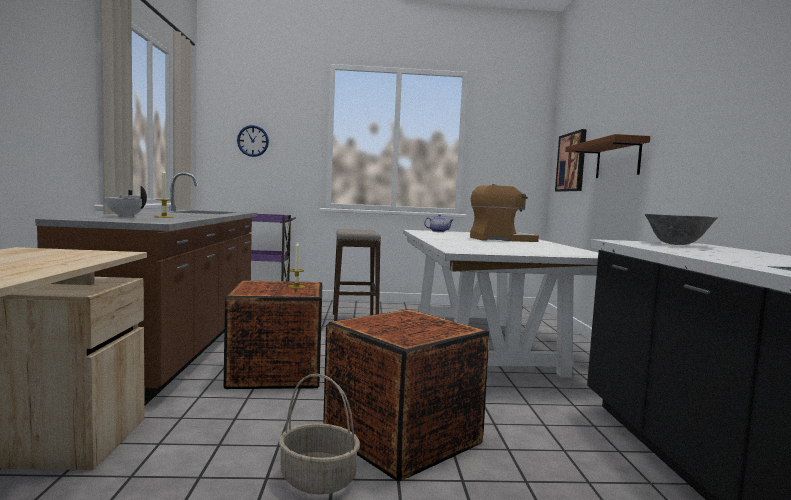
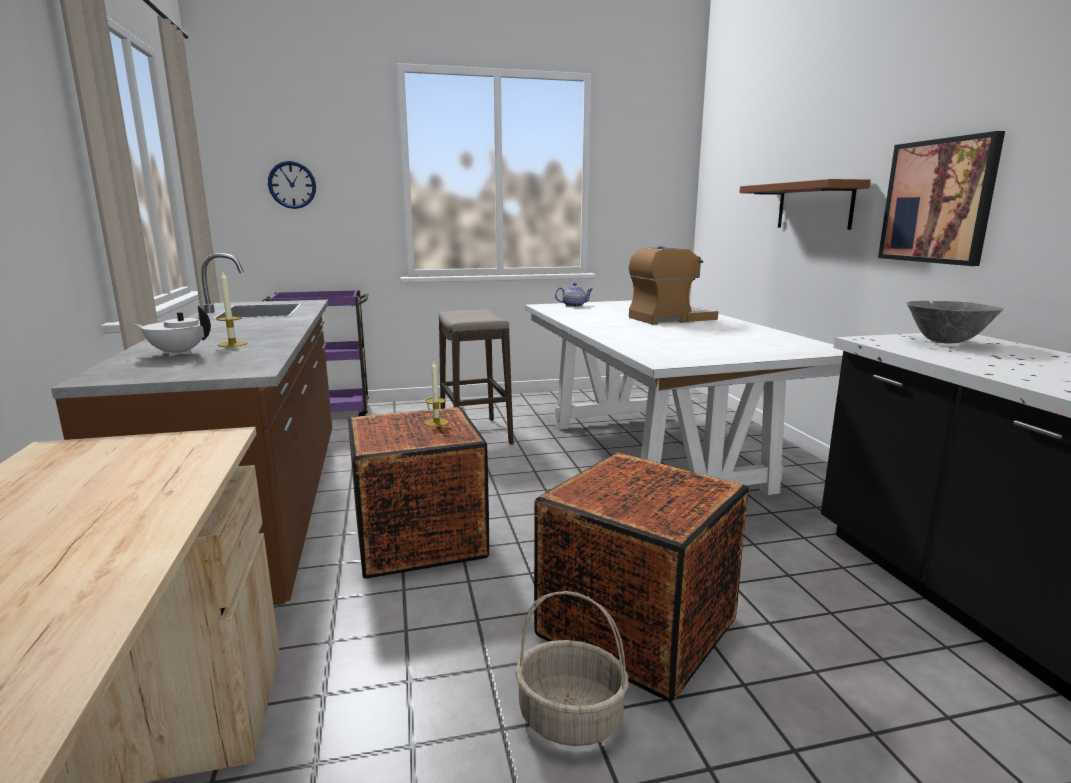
camera: 10 degrees left, 10 degrees up
picture [555,129,587,192] -> picture moved to [878,131,1005,266]

